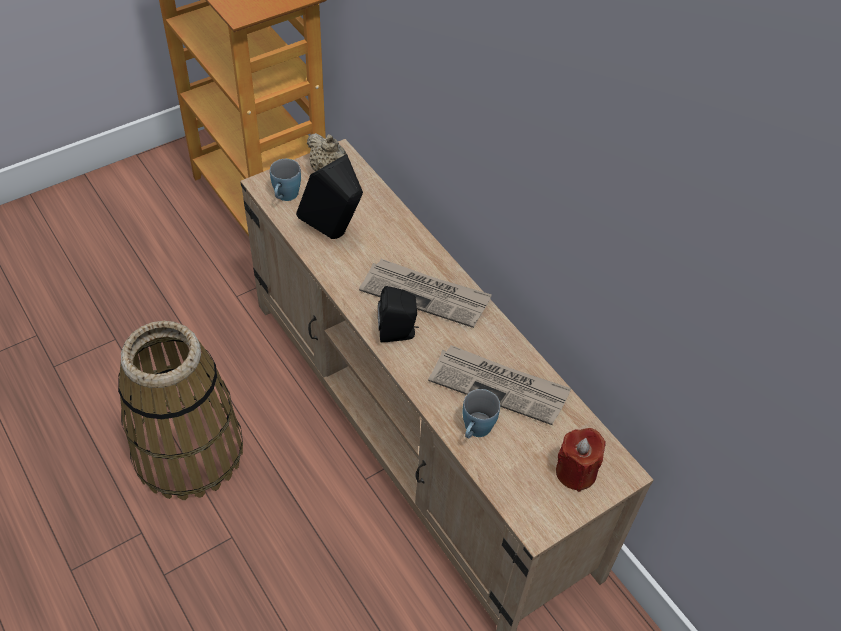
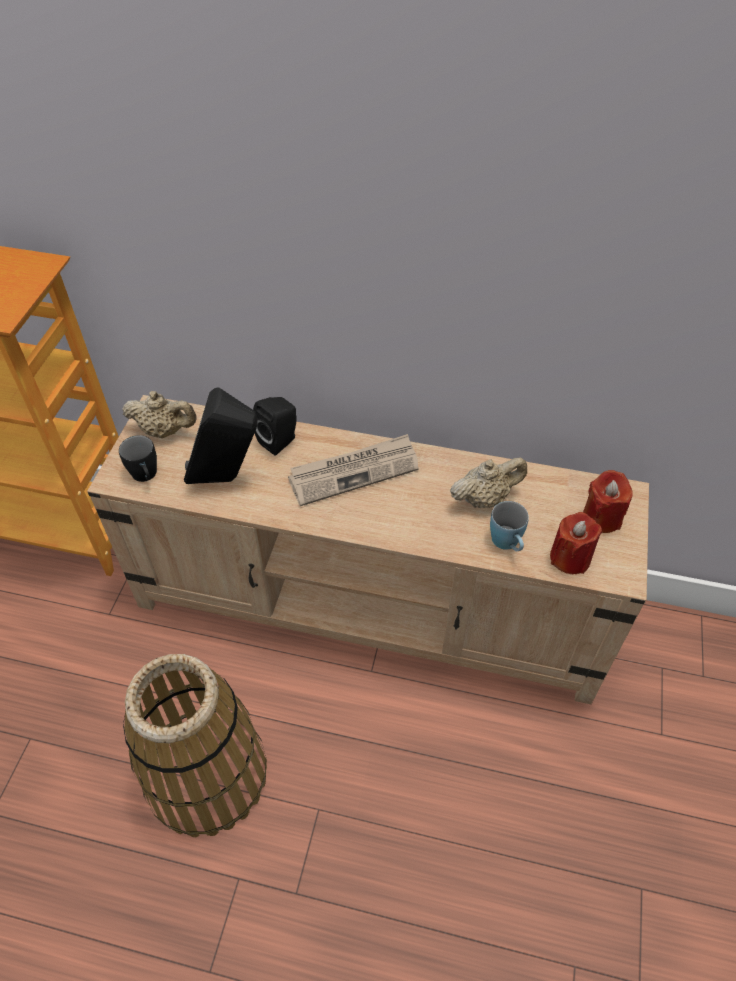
camera: 40 degrees left, 0 degrees up
blue mug [270,159,301,201] -> black mug [119,435,157,482]
black speaker [378,286,419,342] -> black speaker moved to [253,397,297,456]
newspaper [428,345,571,425] -> beige teapot [450,457,527,508]
none -> red candle [550,512,602,574]

